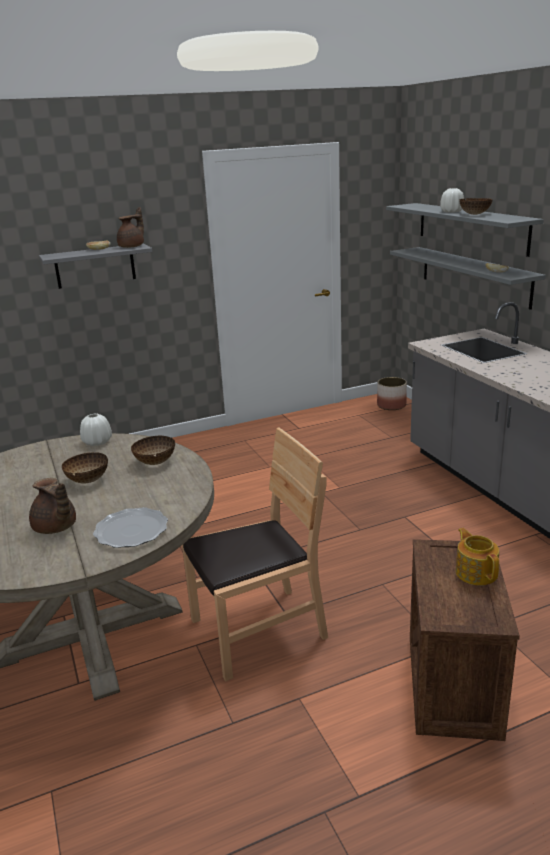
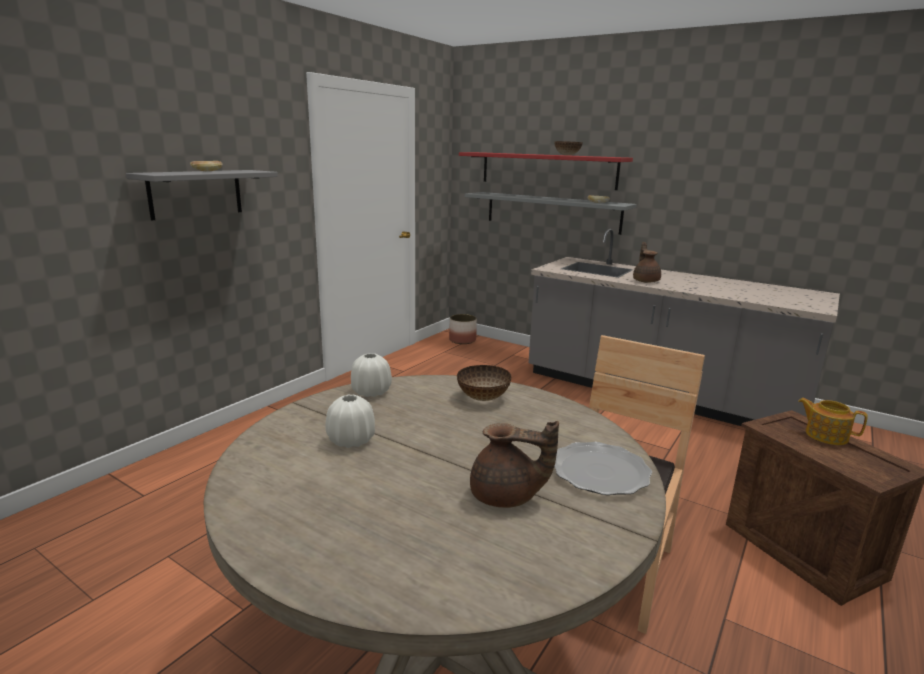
camera: 35 degrees left, 5 degrees down
bowl [62,452,108,484] -> none
brown teapot [117,207,144,248] -> brown teapot moved to [633,242,661,283]
grey shelf [386,203,544,257] -> red shelf [459,152,633,190]
white vase [440,188,464,213] -> white vase moved to [325,395,375,448]

